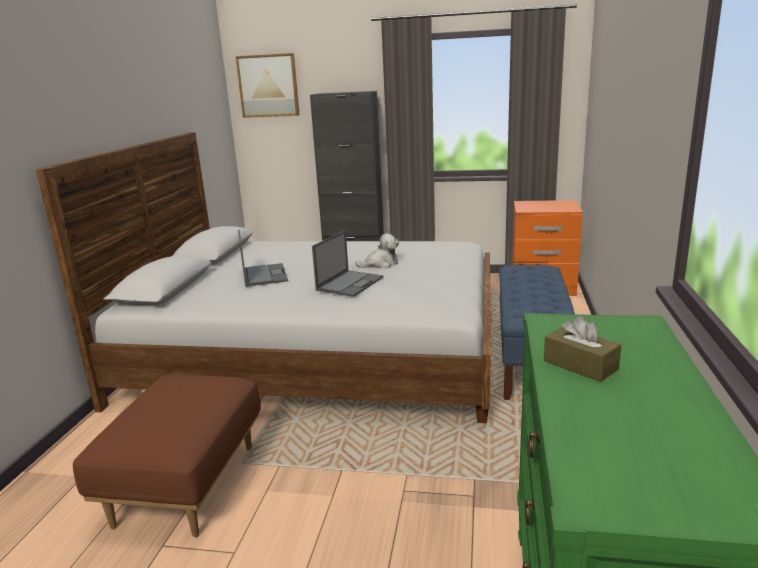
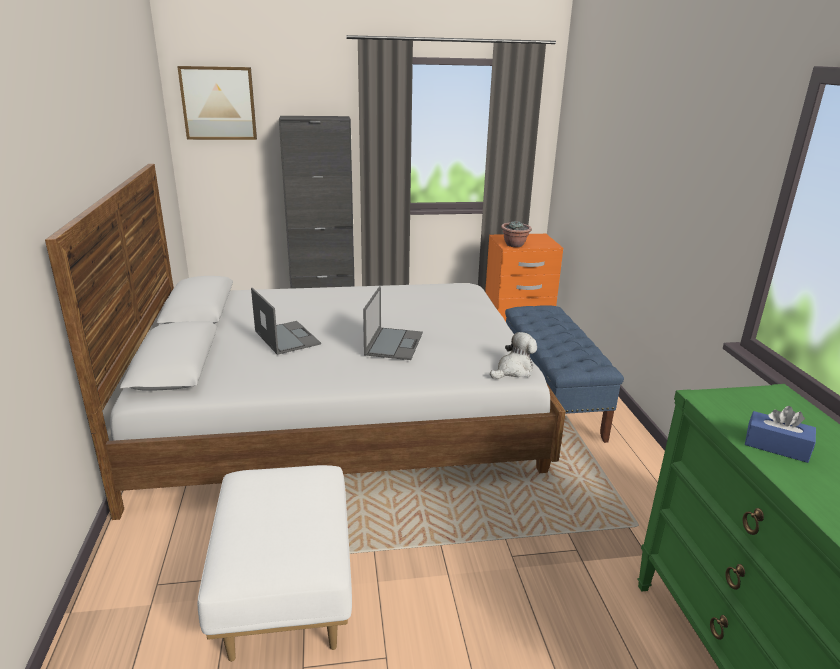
camera: 20 degrees left, 5 degrees up
brown ottoman [73,374,261,537] -> white ottoman [198,465,352,662]
plush toy [355,233,399,268] -> plush toy moved to [490,332,537,379]
brown tissue box [544,315,621,382] -> blue tissue box [745,406,816,463]
none -> potted plant [501,220,532,247]

